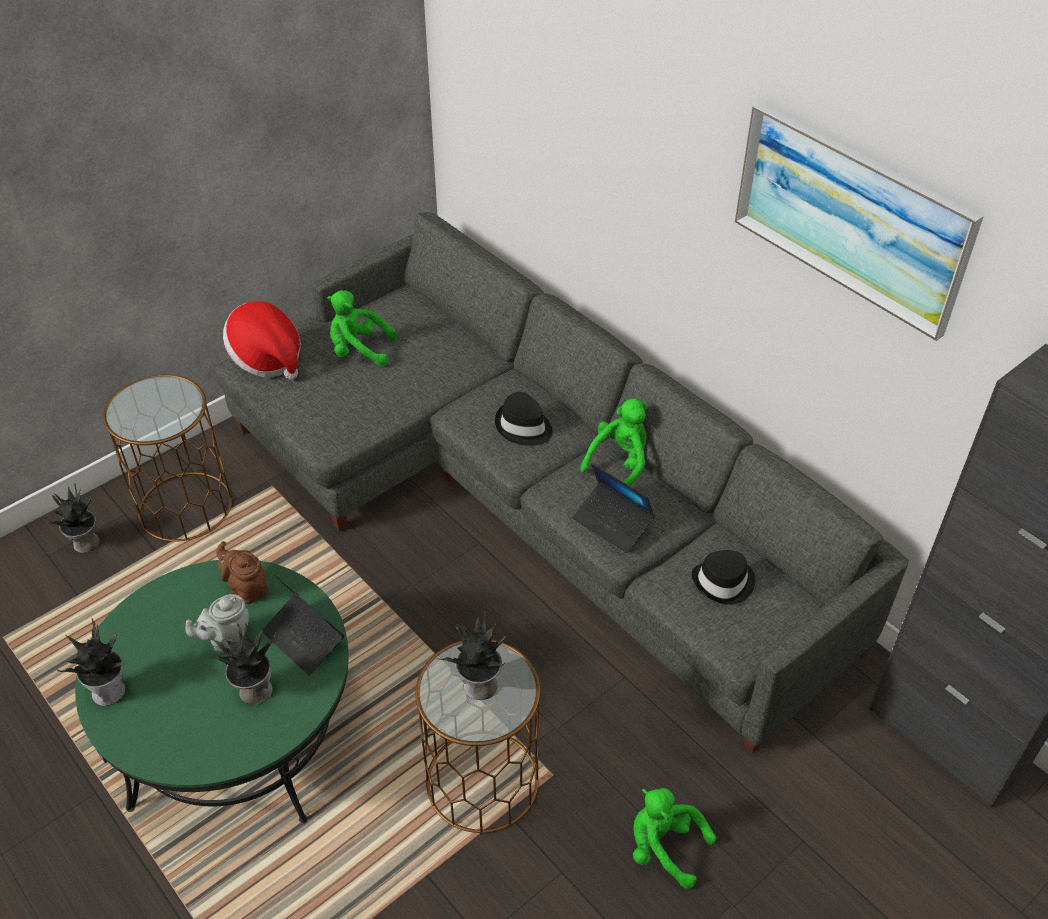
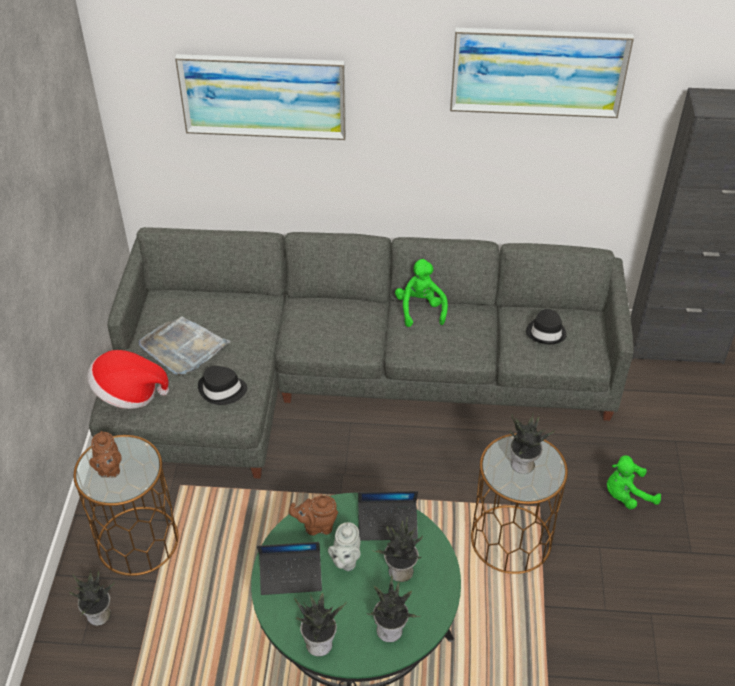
camera: 45 degrees left, 0 degrees up
green plush toy [328,290,397,366] -> grey tray [139,316,231,376]
black hat [495,392,553,446] -> black hat moved to [198,366,247,405]
laptop [572,463,655,553] -> laptop moved to [257,542,322,595]
none -> brown teapot [89,431,121,478]
none -> picture [175,54,346,140]
none -> potted plant [366,573,420,642]

